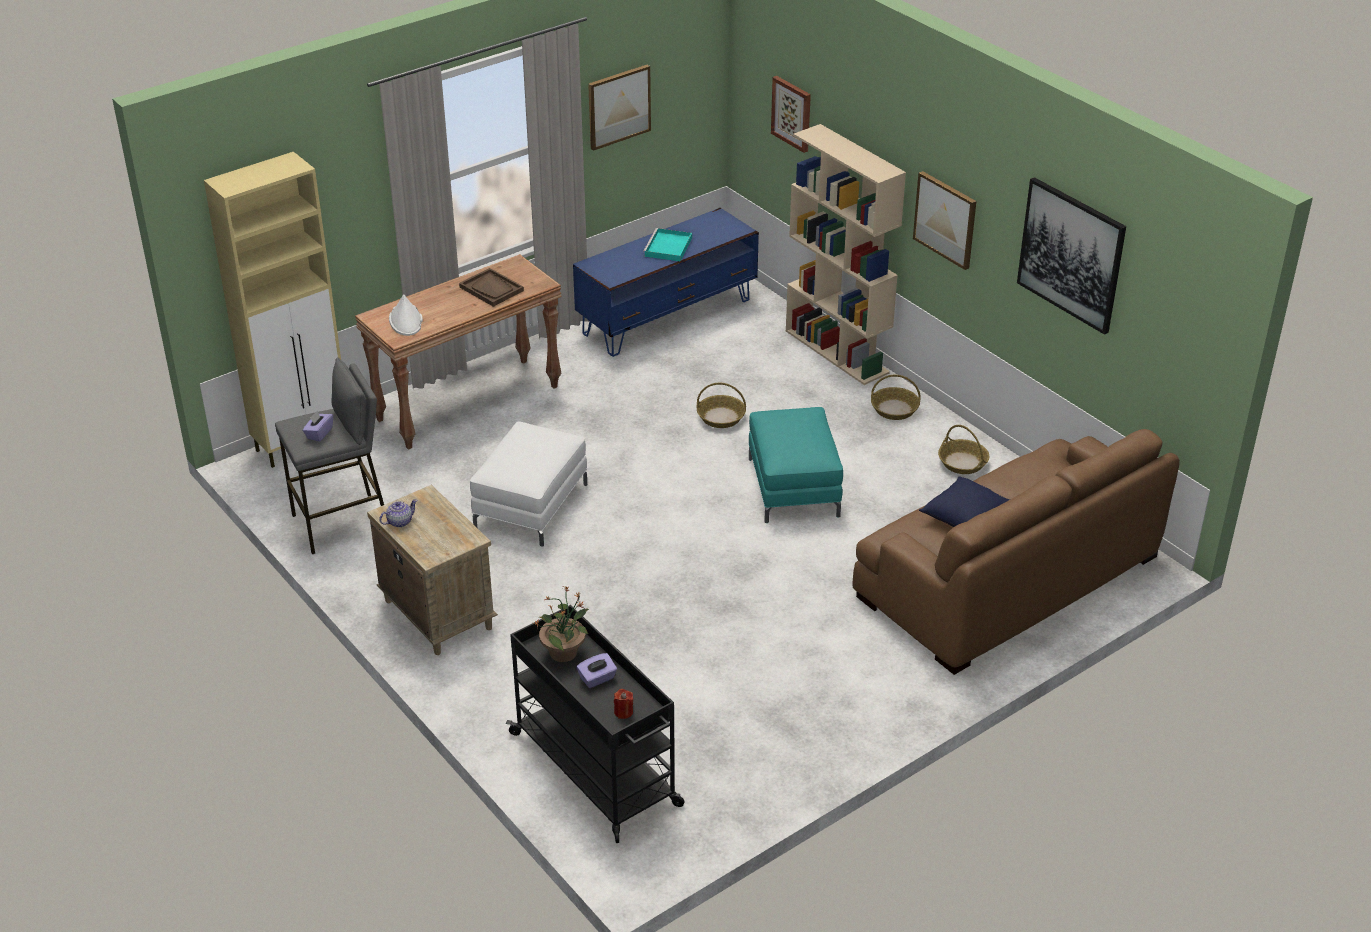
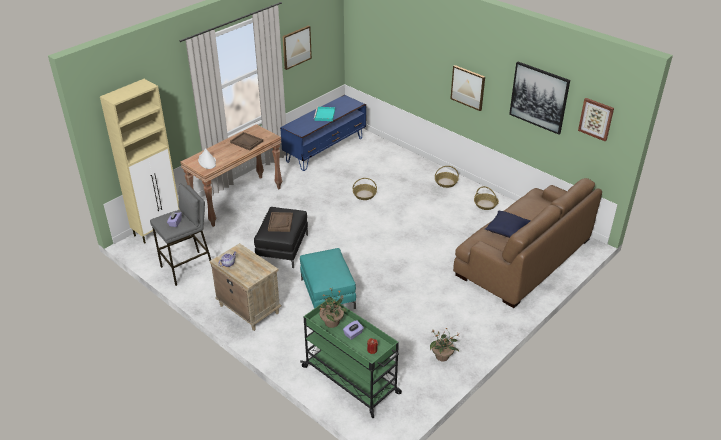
camera: 10 degrees left, 0 degrees up
white ottoman [470,422,587,547] -> black ottoman [254,207,308,268]
black cart [506,605,685,843] -> green cart [300,299,402,418]
turquoise ottoman [749,407,843,523] -> turquoise ottoman moved to [300,248,356,309]
picture [771,76,811,153] -> picture moved to [578,98,614,141]
beige bookcase [786,124,906,385] -> none
none -> brown tray [268,212,293,232]
none -> potted plant [430,328,460,361]

